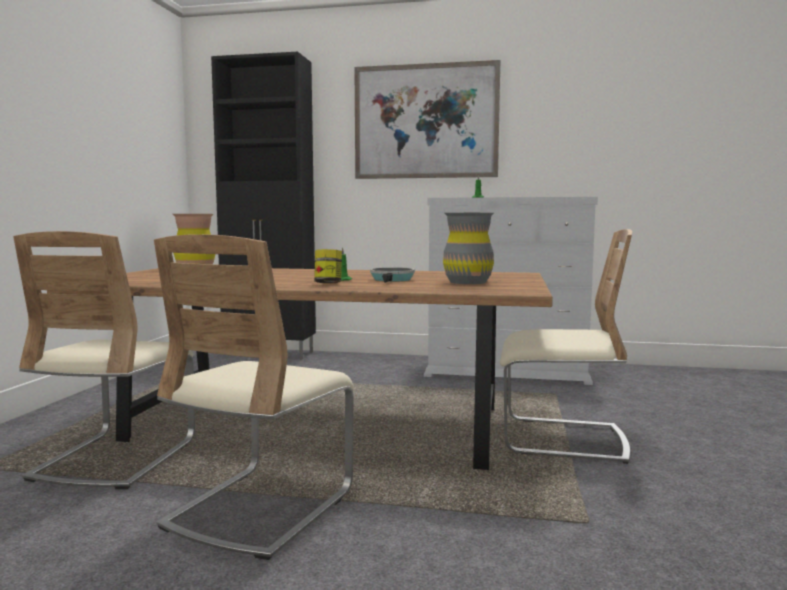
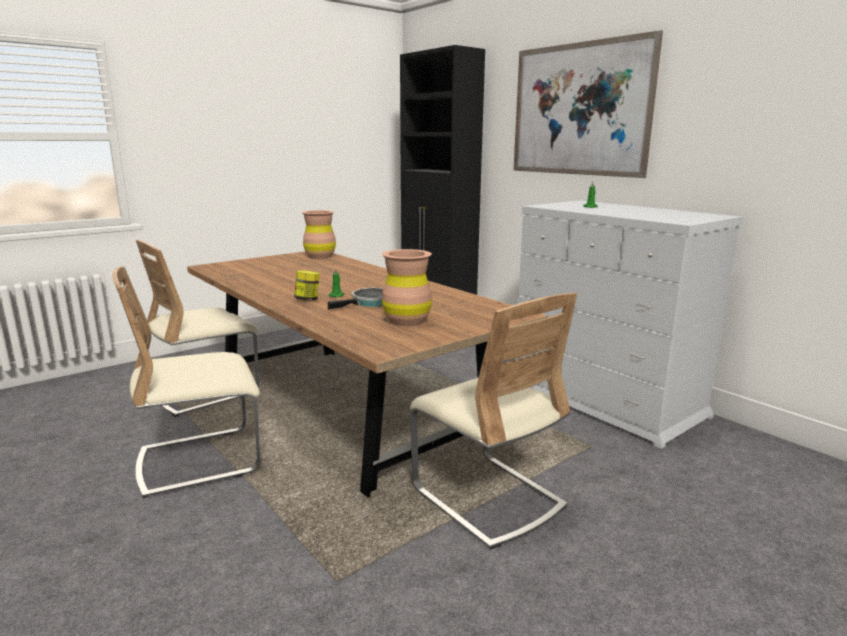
camera: 40 degrees right, 10 degrees up
grey vase [443,213,494,284] -> brown vase [382,249,432,326]

